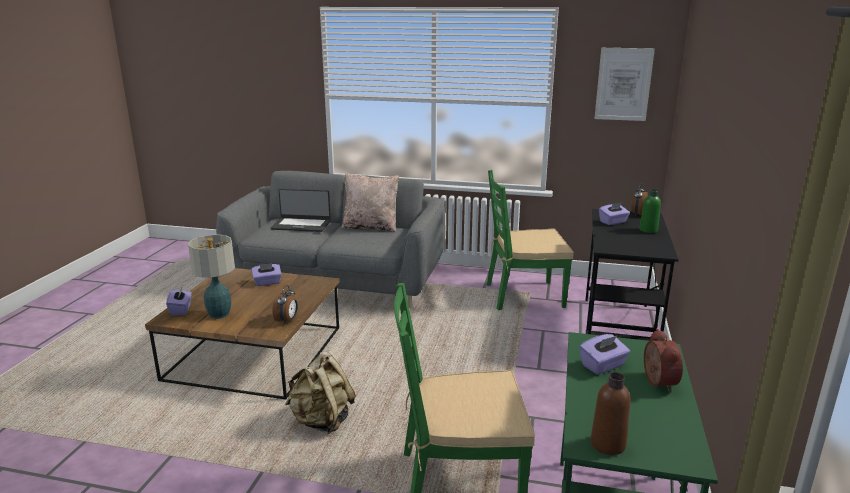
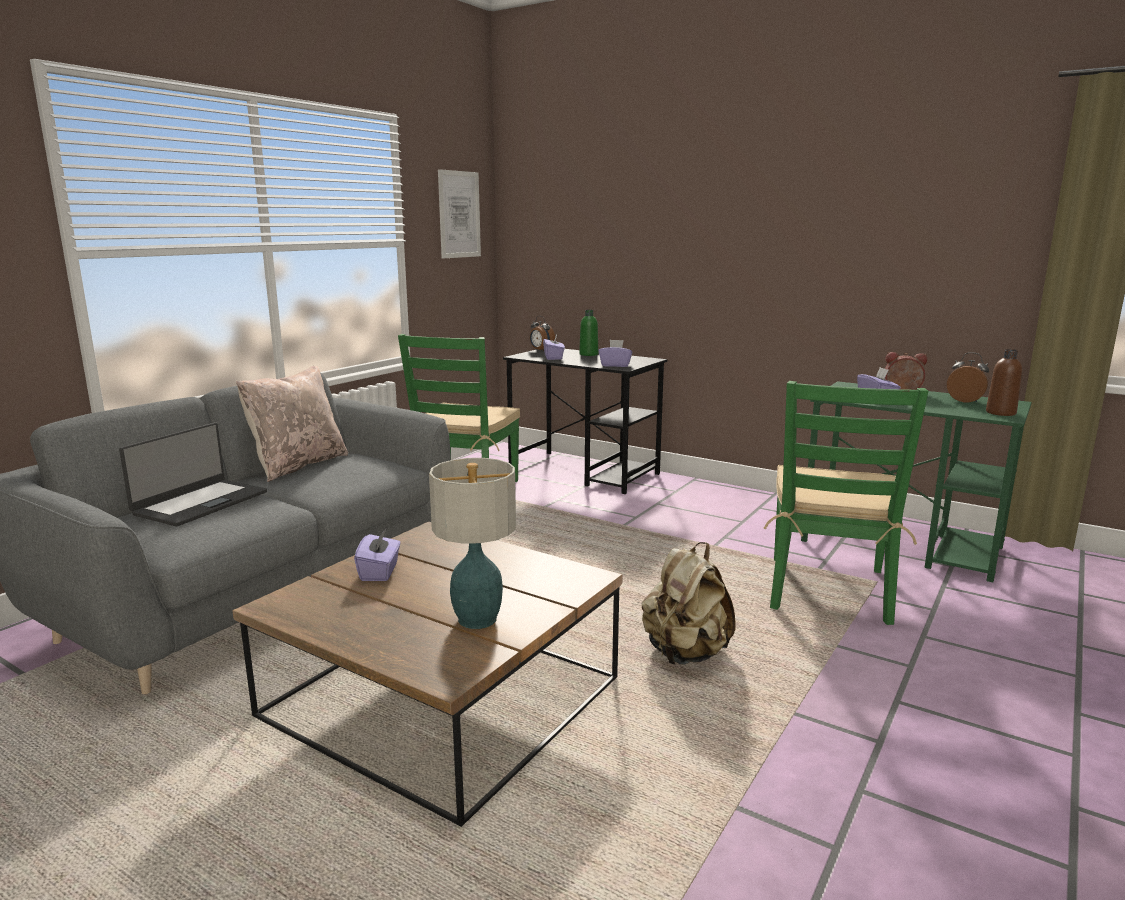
camera: 70 degrees left, 5 degrees down
purple tissue box [166,286,192,316] -> purple tissue box moved to [599,340,633,367]
alarm clock [272,285,298,324] -> alarm clock moved to [947,352,989,402]

